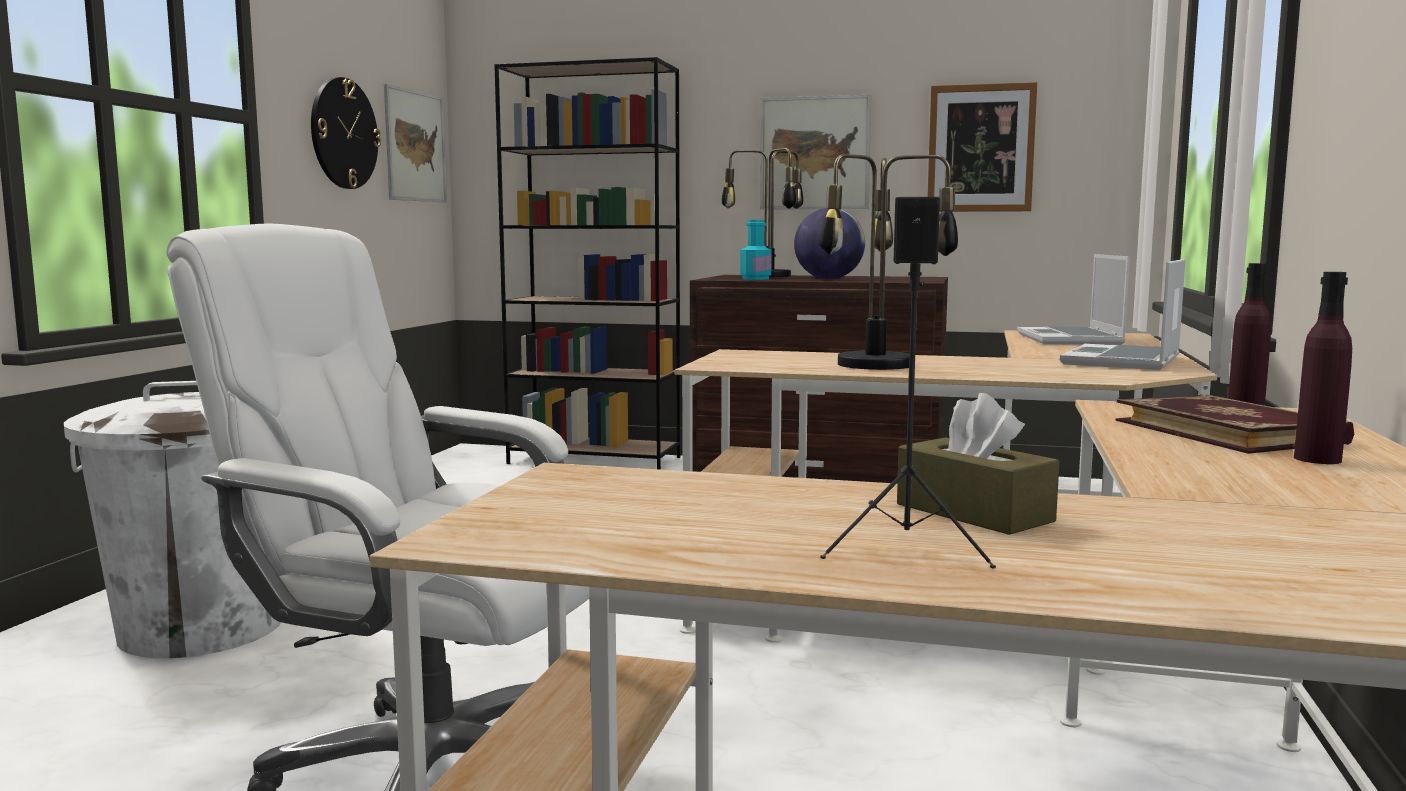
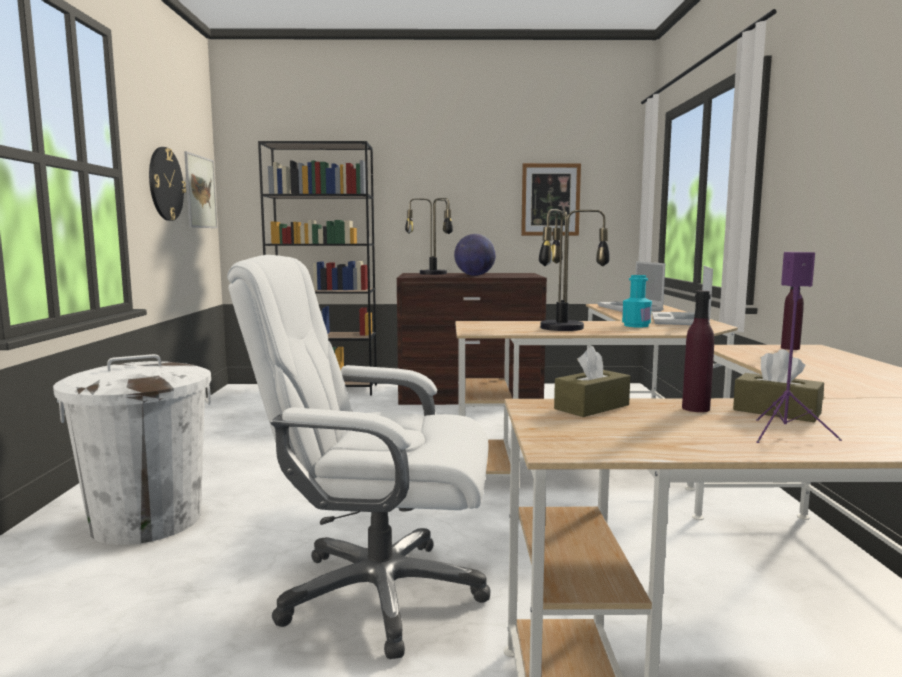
camera: 15 degrees left, 0 degrees up
turquoise bottle [740,220,772,280] -> turquoise bottle moved to [622,275,652,328]
picture [760,95,871,210] -> none
black speaker [820,197,996,568] -> purple speaker [756,252,842,443]
book [1116,394,1354,454] -> none
purple bottle [1294,272,1352,464] -> purple bottle moved to [682,291,714,412]
none -> brown tissue box [554,346,630,417]

